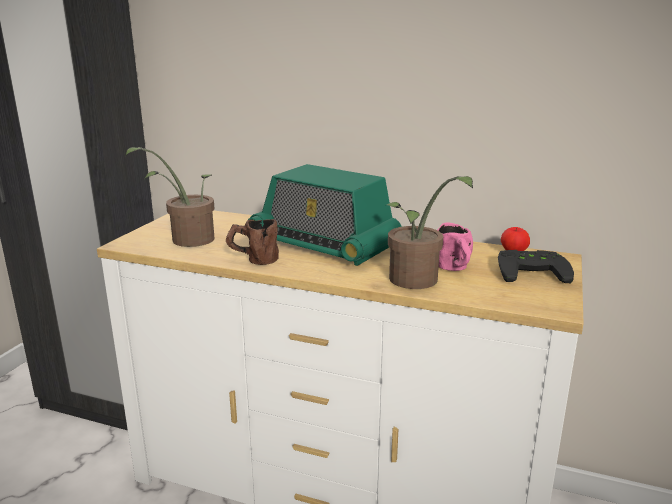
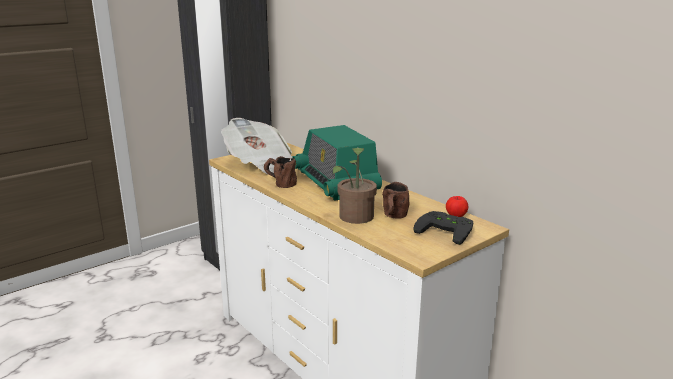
camera: 30 degrees right, 0 degrees up
potted plant [125,147,214,247] -> newspaper [221,118,292,174]
pink mug [438,223,473,271] -> brown mug [382,182,409,219]

